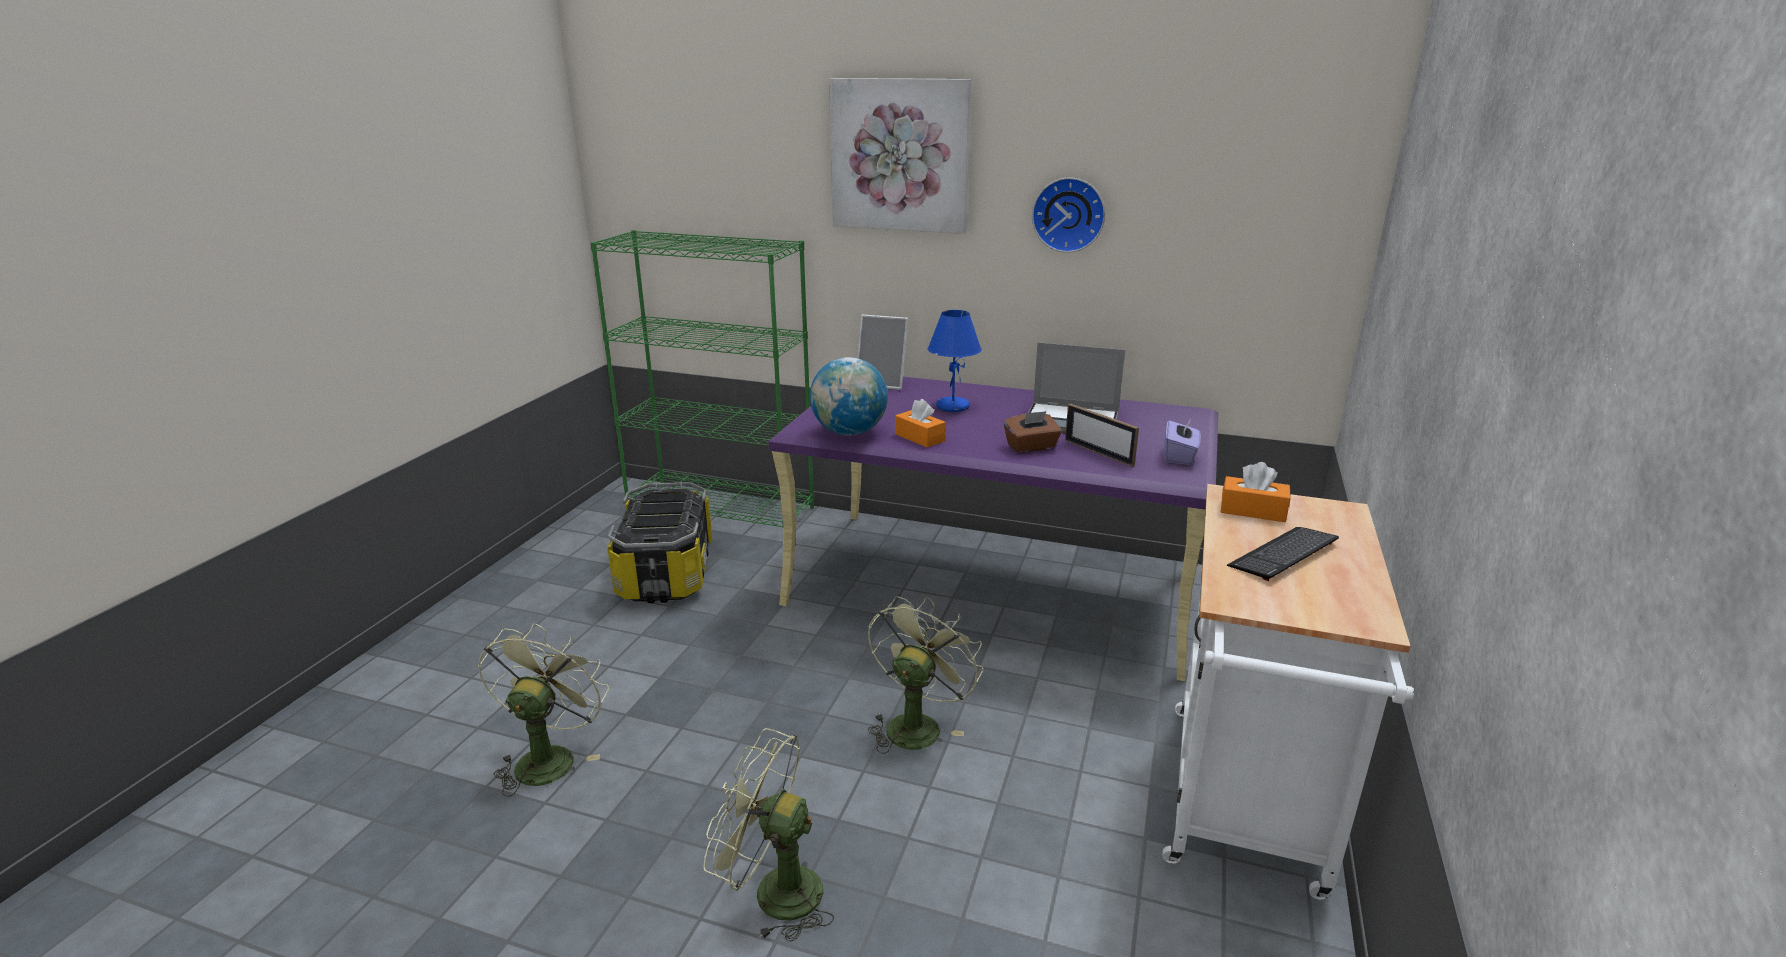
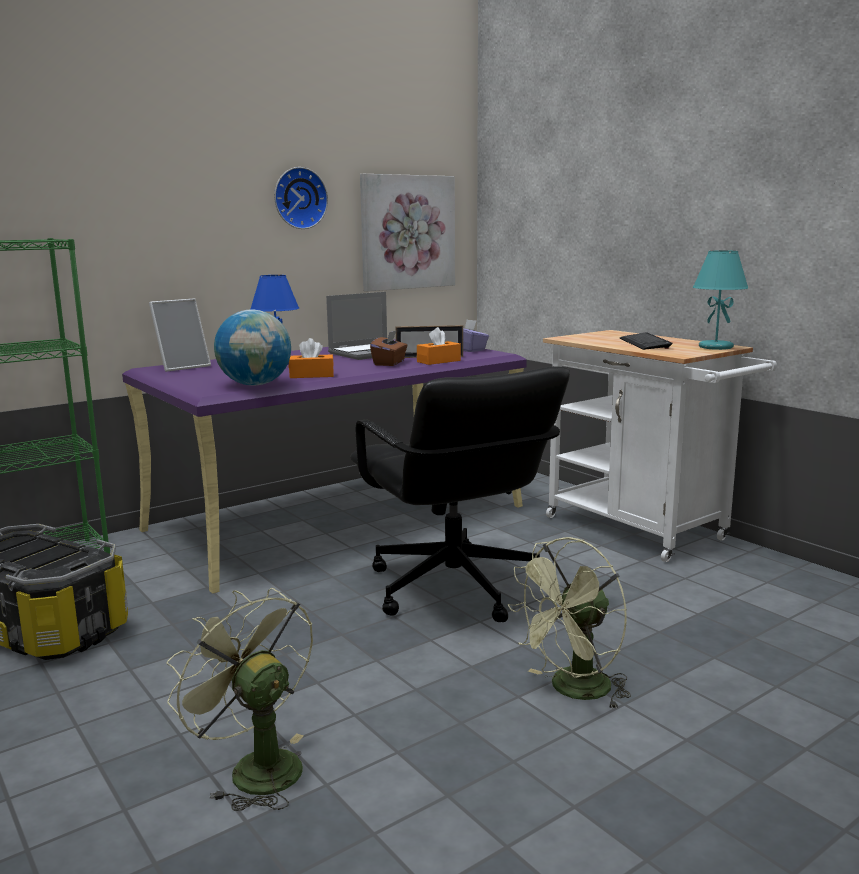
camera: 55 degrees left, 10 degrees down
picture [829,78,971,234] -> picture moved to [360,174,455,291]
green fan [868,596,983,754] -> black office chair [350,366,570,622]
orange tissue box [1221,462,1291,522] -> orange tissue box moved to [417,327,461,365]
none -> turquoise table lamp [693,250,749,350]

